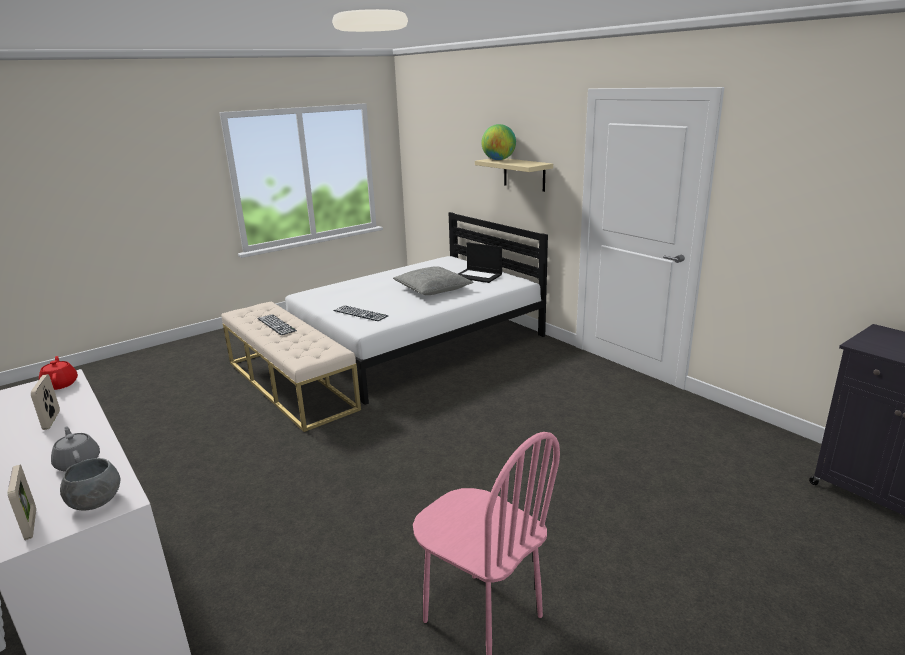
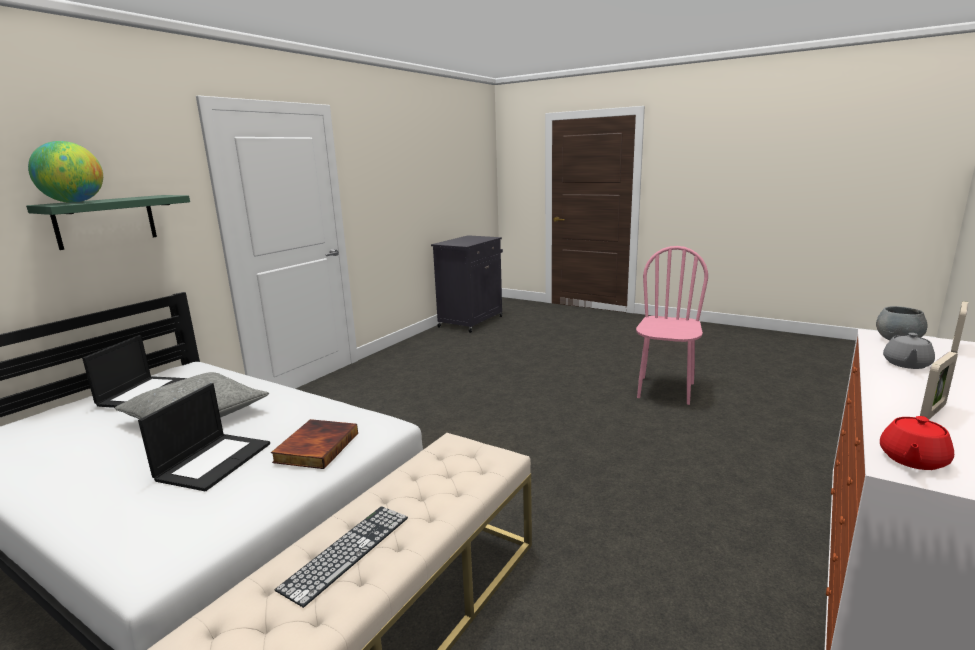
camera: 110 degrees left, 5 degrees down
keyboard [333,305,388,321] -> book [271,419,358,469]
beige shelf [475,158,553,192] -> green shelf [26,195,190,250]
none -> laptop [138,383,270,491]

